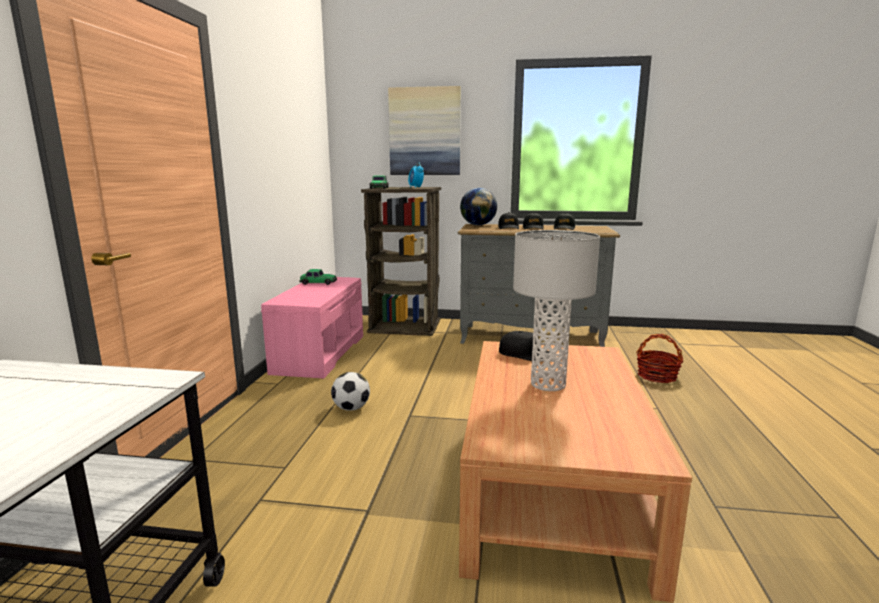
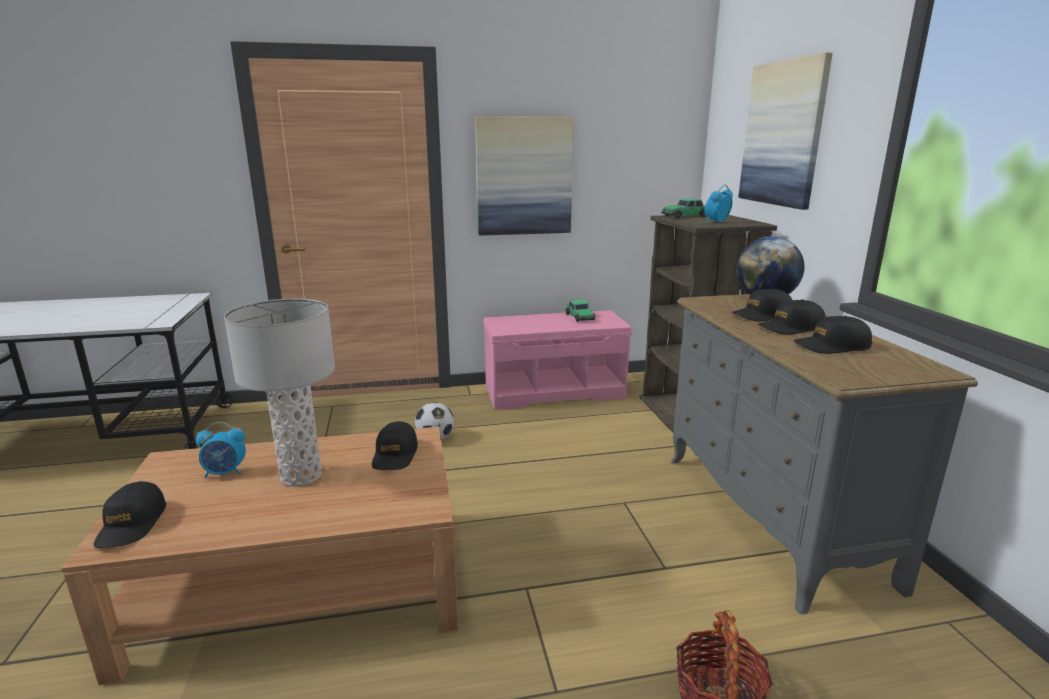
camera: 70 degrees right, 5 degrees up
none -> black cap [94,481,166,548]
none -> alarm clock [196,422,246,478]
none -> picture [475,116,574,236]

